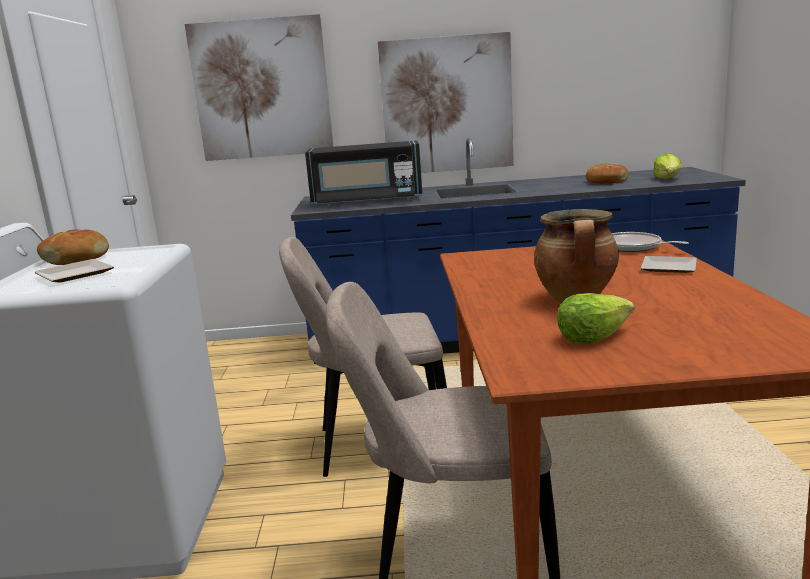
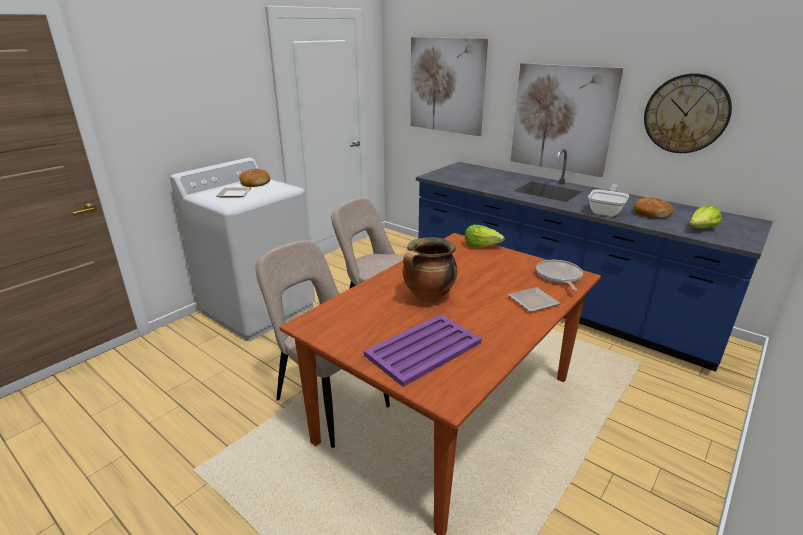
camera: 40 degrees right, 10 degrees up
black microwave [305,141,423,207] -> none
lettuce [557,293,635,344] -> lettuce moved to [465,224,504,247]
none -> purple tray [364,315,482,387]
none -> frying pan [588,184,629,216]
none -> wall clock [644,73,732,153]

